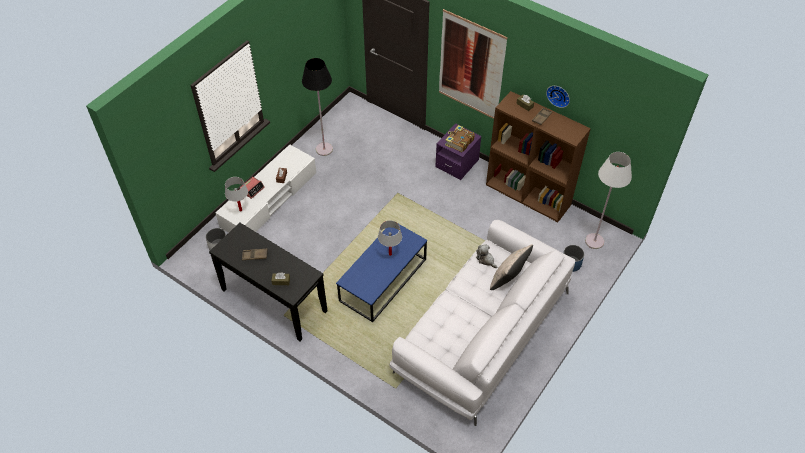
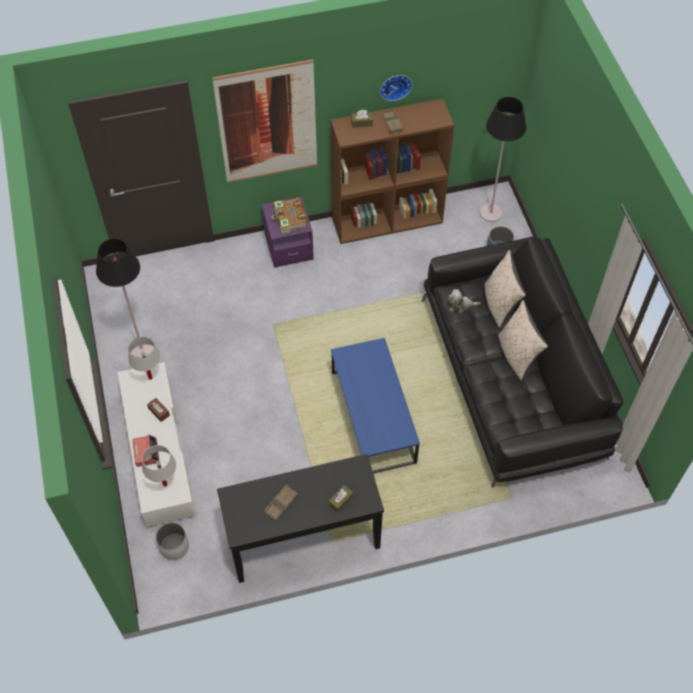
camera: 50 degrees left, 5 degrees up
white table lamp [378,220,402,256] -> white table lamp moved to [128,337,161,380]
white sofa [390,220,575,426] -> black sofa [421,236,624,488]
white floor lamp [585,152,632,249] -> black floor lamp [480,97,526,222]
none -> beige pillow [498,300,548,381]

